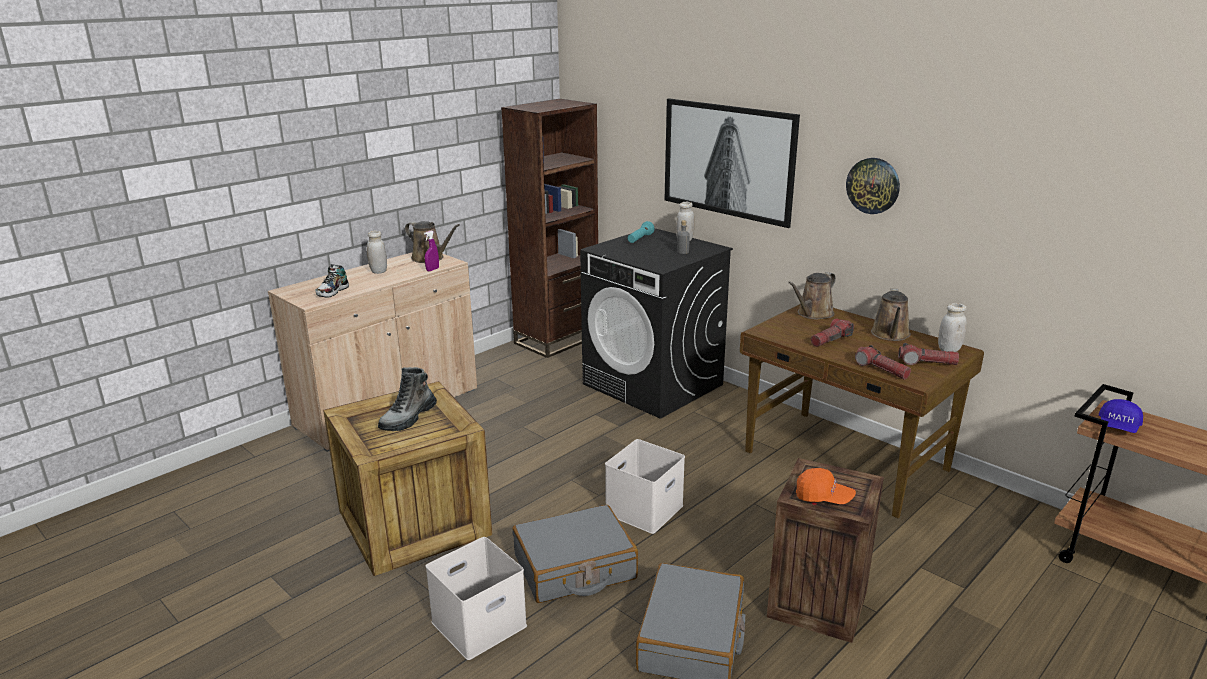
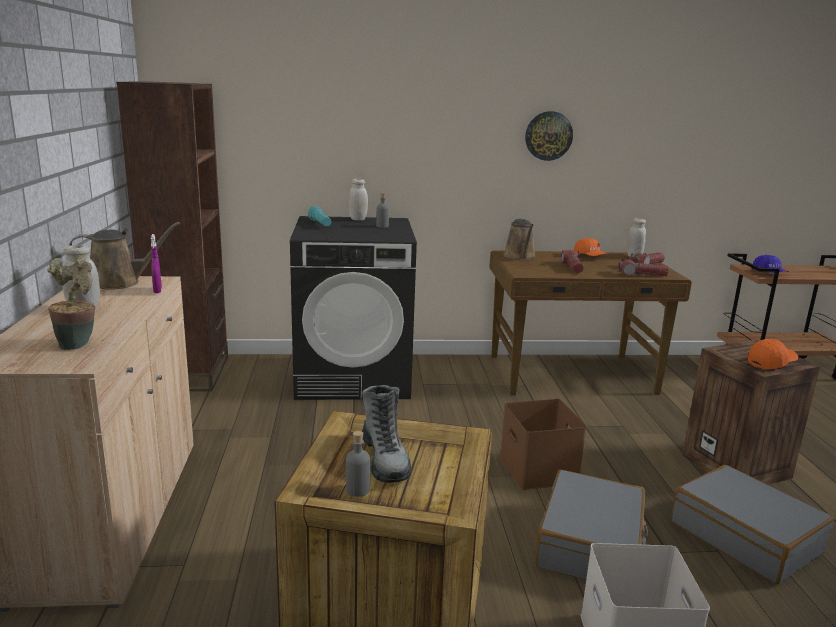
camera: 50 degrees left, 5 degrees down
shoe [316,264,349,298] -> potted plant [47,255,95,350]
white storage box [605,439,685,534] -> brown storage box [500,399,587,490]
picture [665,98,800,228] -> none
brown watering can [871,289,911,341] -> orange cap [574,238,608,256]
none -> grey bottle [346,431,370,497]

